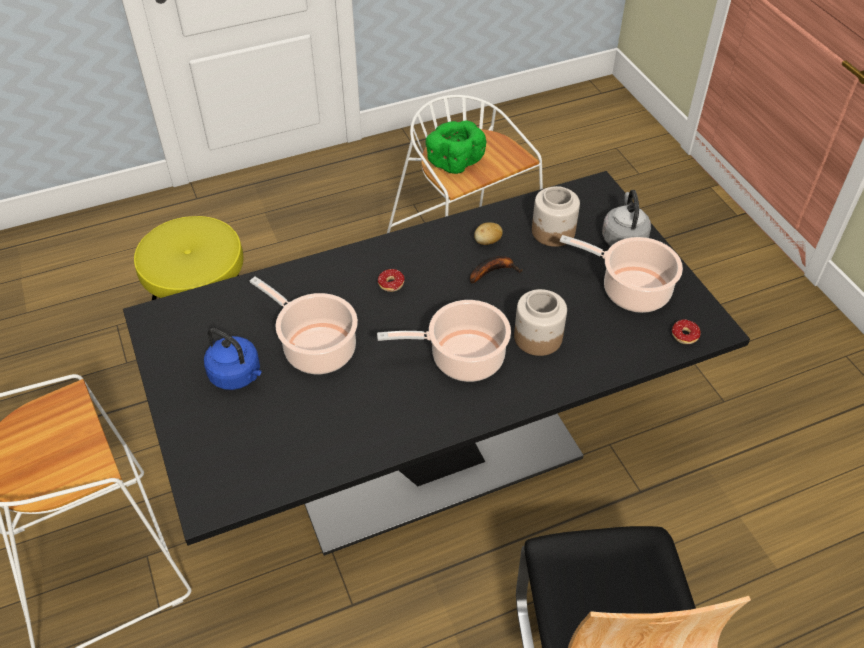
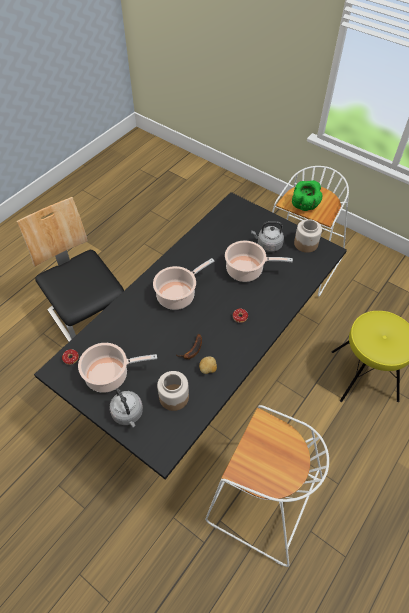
camera: 150 degrees right, 5 degrees up
blue kettle [204,328,261,390] -> grey kettle [251,221,284,252]
green bowl [426,121,487,174] -> green bowl moved to [292,180,322,211]
jar [514,289,567,356] -> jar moved to [294,219,322,253]

